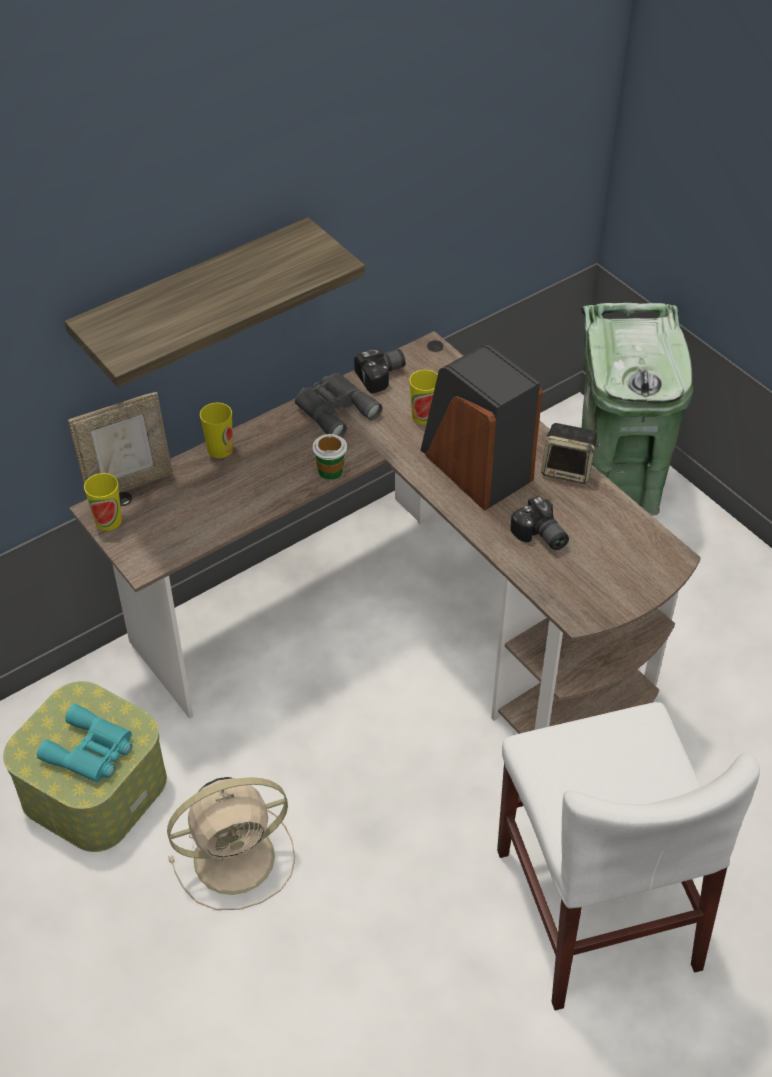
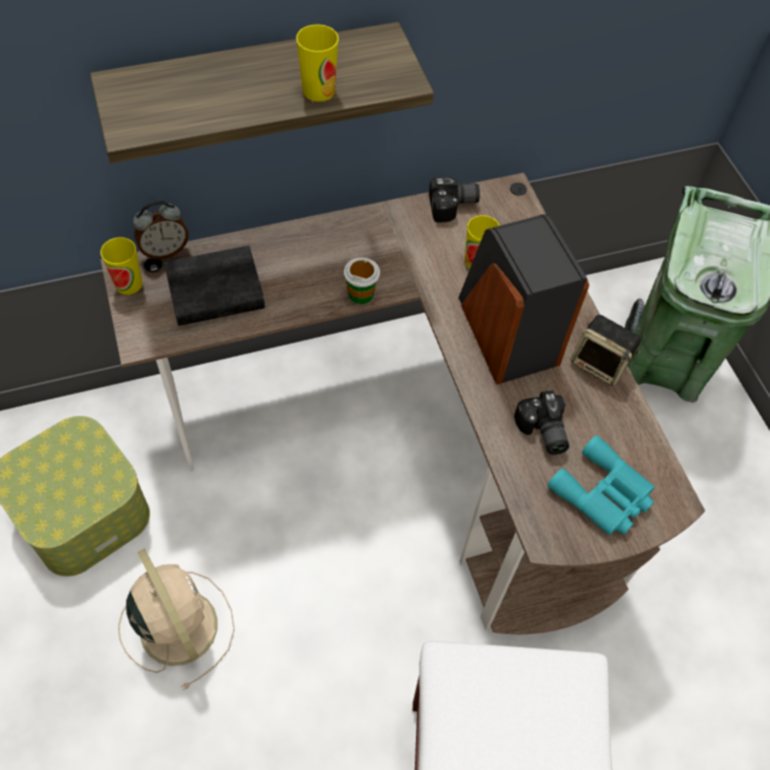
camera: 15 degrees right, 10 degrees up
turquoise binoculars [37,704,133,783] -> turquoise binoculars moved to [547,435,655,536]
picture frame [68,392,173,493] -> alarm clock [133,201,188,259]
beige fan [167,777,295,910] -> beige fan turned 120 degrees counterclockwise [118,549,235,690]
cup [200,403,233,458] -> cup moved to [296,24,339,102]
grey binoculars [295,373,382,437] -> none
none -> black book [164,245,265,326]

